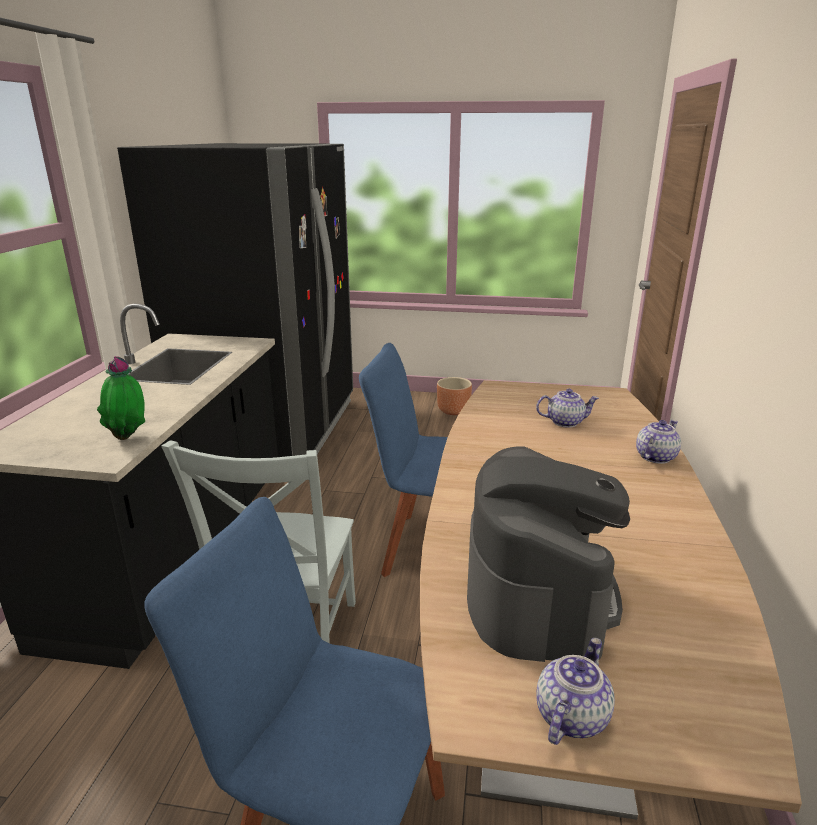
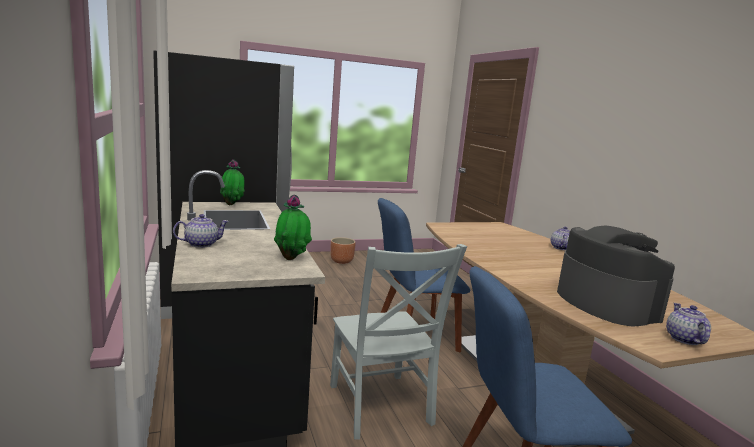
camera: 30 degrees left, 10 degrees down
teapot [536,389,599,428] -> teapot moved to [173,214,229,248]
none -> potted plant [220,159,245,205]

